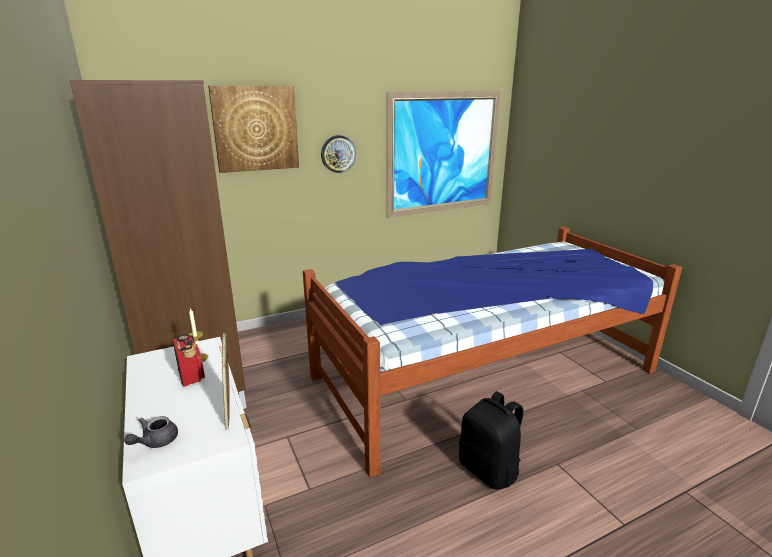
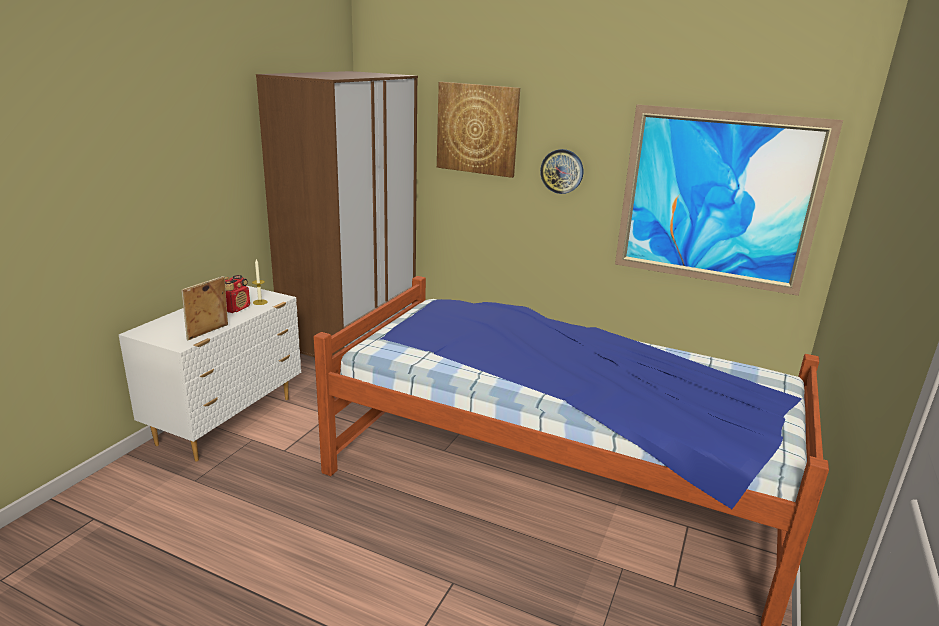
camera: 50 degrees right, 0 degrees up
grey teapot [124,416,178,448] -> none
black backpack [459,391,524,490] -> none

